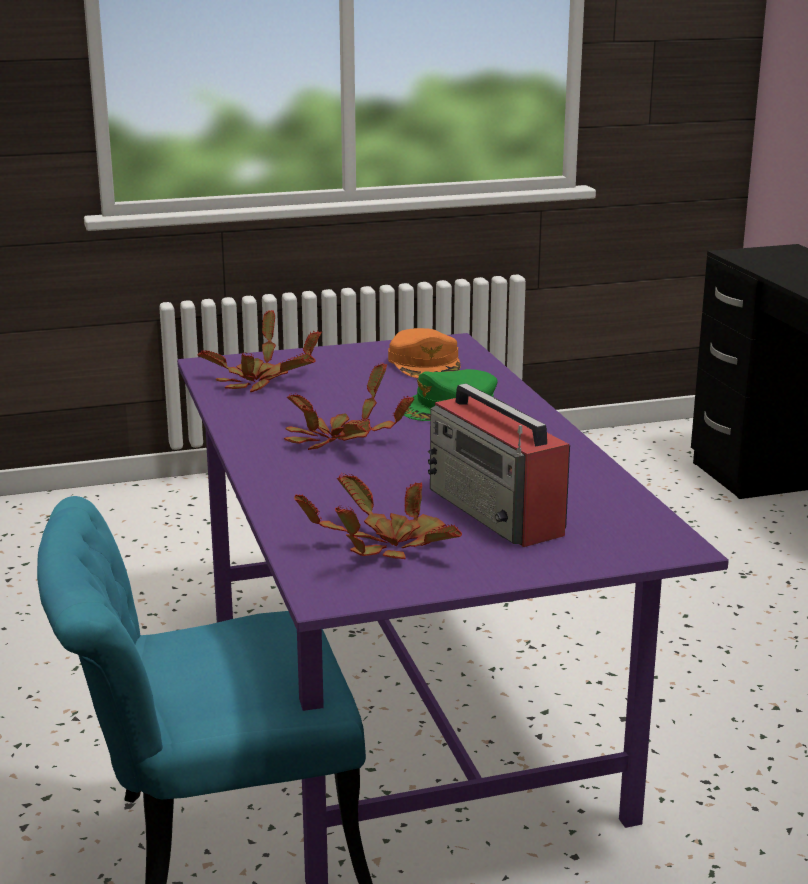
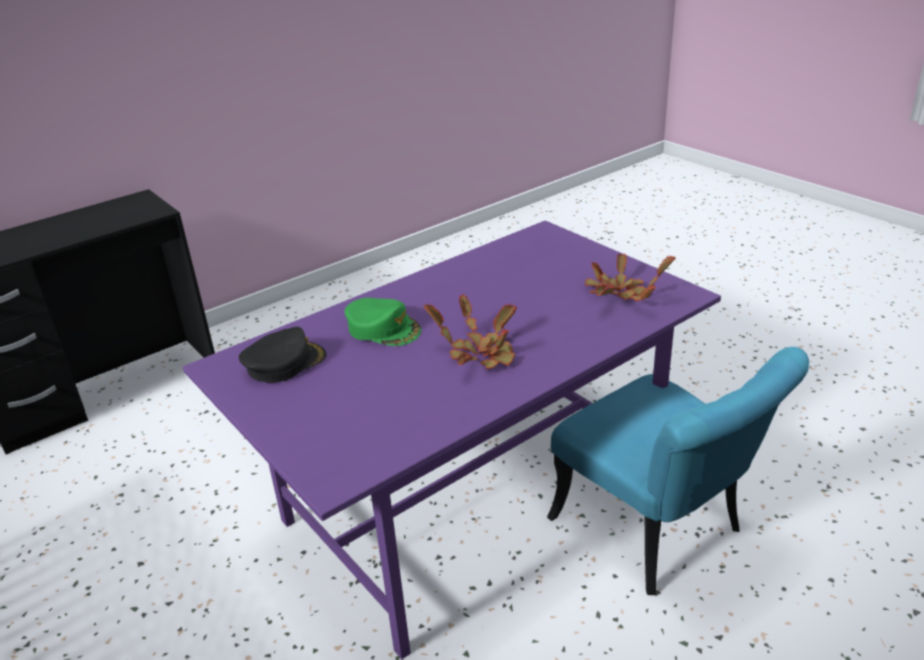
camera: 110 degrees left, 10 degrees up
potted plant [197,309,322,392] -> none
orange cap [388,328,461,378] -> black cap [239,327,327,382]
radio [428,383,570,547] -> none

